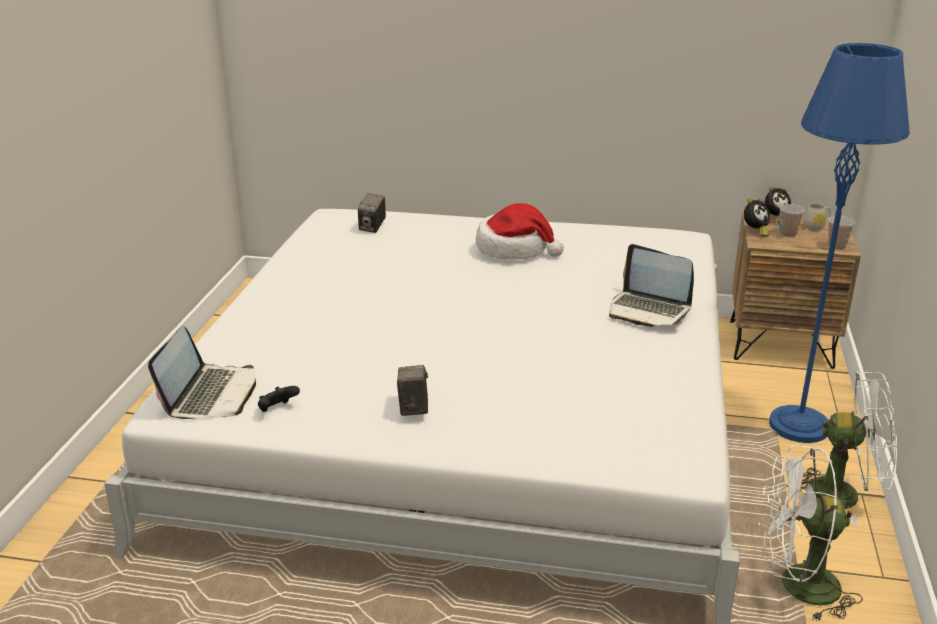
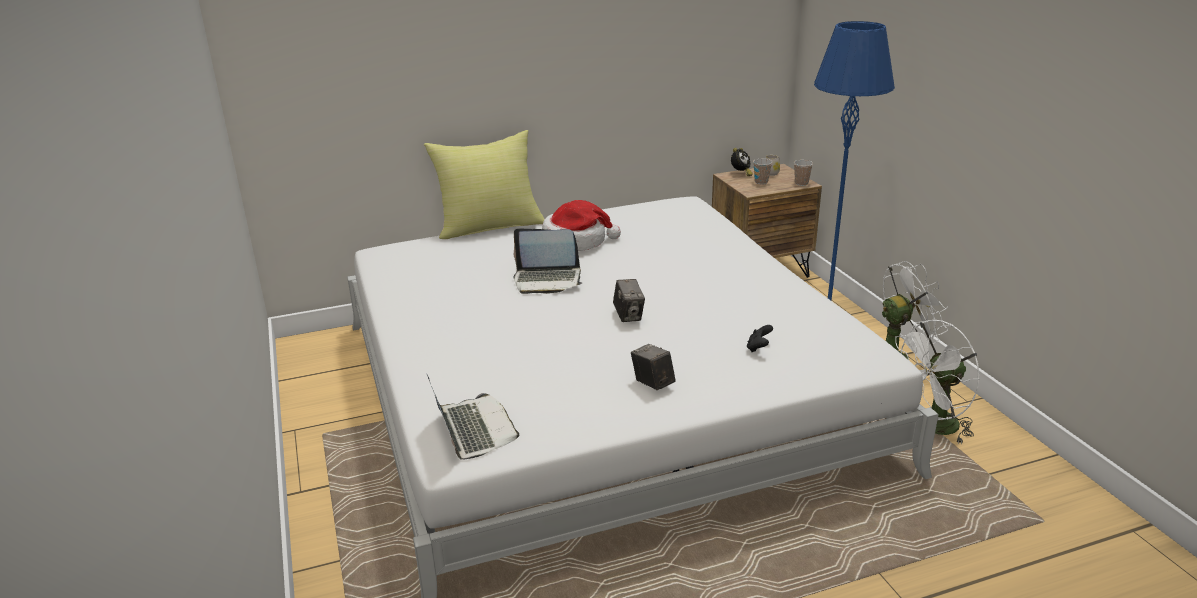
camera: 30 degrees left, 0 degrees up
black game controller [258,386,300,412] -> black game controller moved to [747,325,773,352]
camera [358,193,386,233] -> camera moved to [613,279,645,322]
laptop [609,244,694,327] -> laptop moved to [514,228,582,294]
alarm clock [744,198,770,237] -> none
none -> yellow pillow [424,130,545,239]

